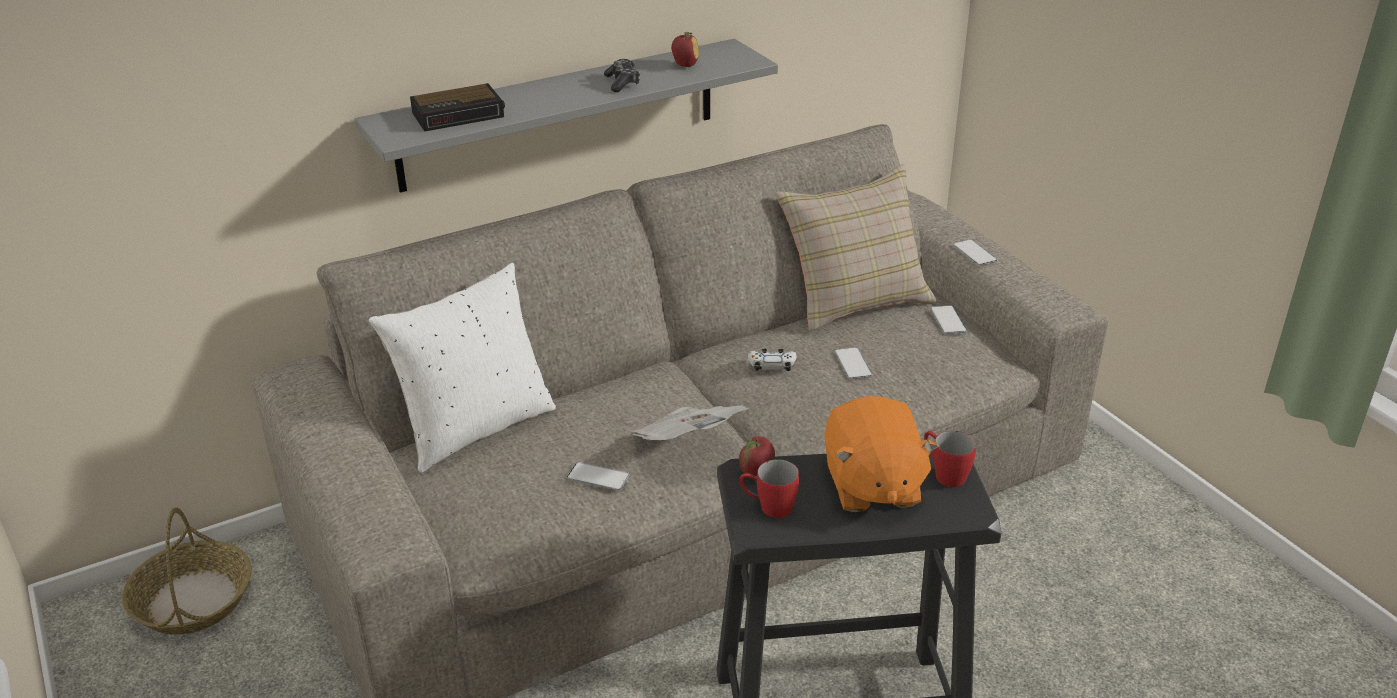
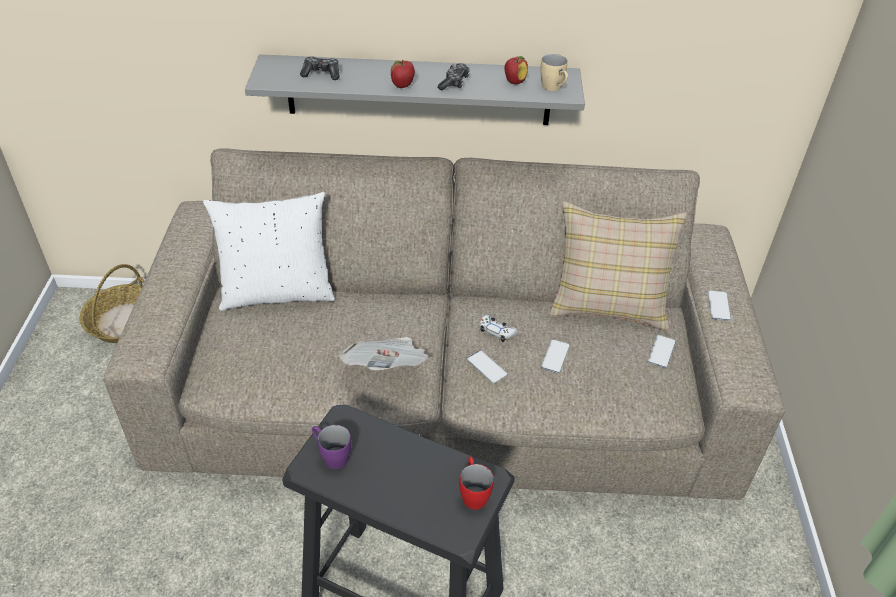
camera: 30 degrees right, 10 degrees up
alarm clock [410,83,505,131] -> game controller [300,56,339,80]
phone [567,462,630,490] -> phone moved to [467,350,508,383]
apple [739,436,775,476] -> apple moved to [391,60,415,88]
red mug [740,459,799,518] -> purple mug [312,425,351,469]
orange plush toy [824,396,939,512] -> none
none -> beige mug [540,54,568,91]

